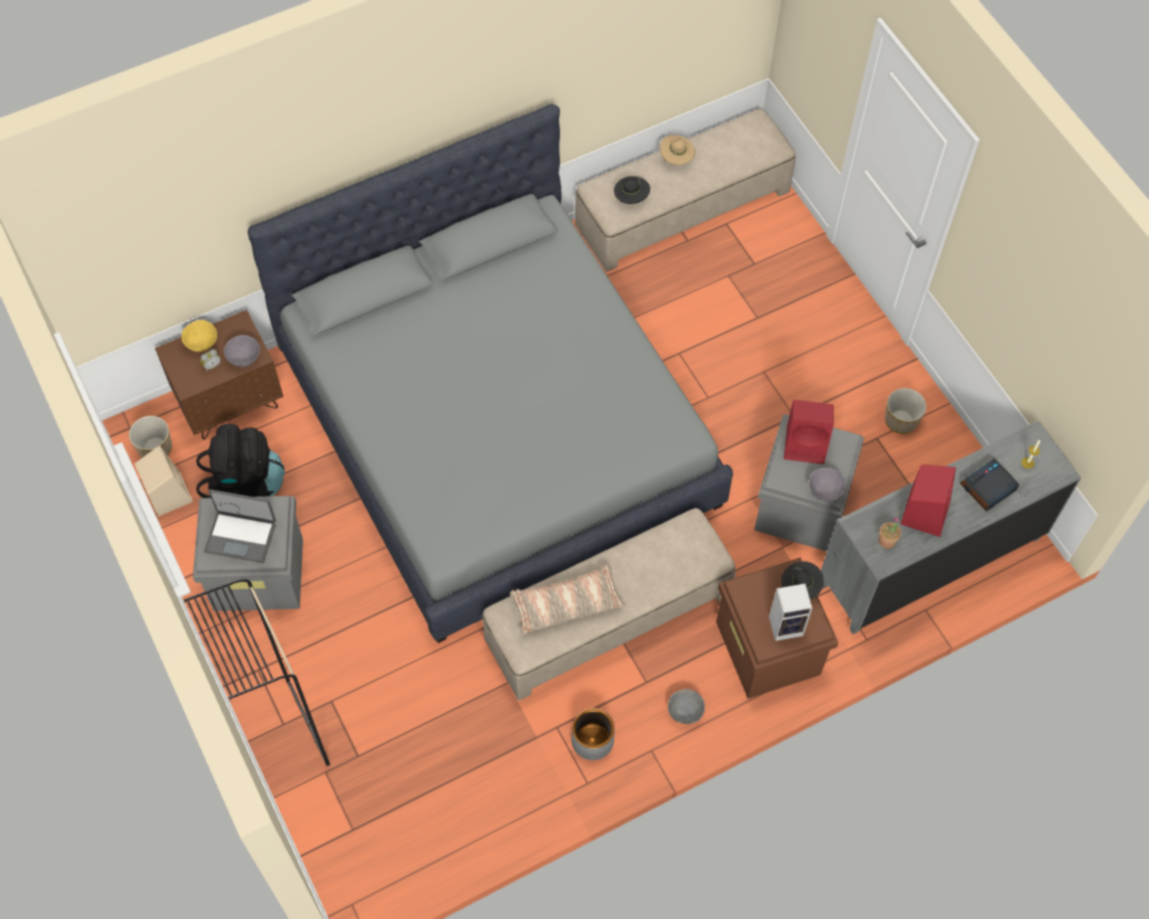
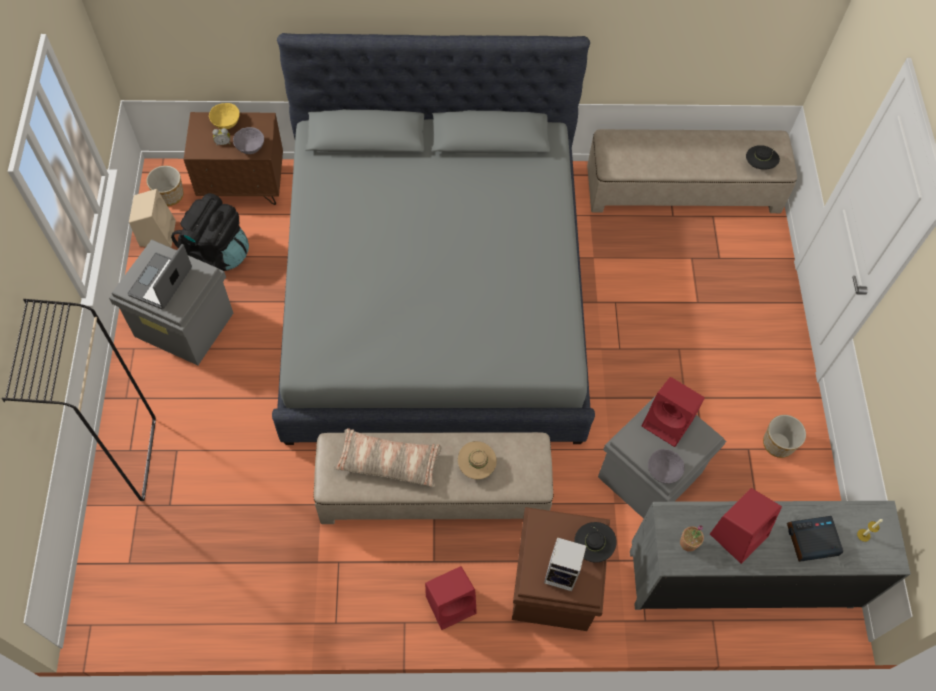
camera: 25 degrees right, 0 degrees up
laptop [204,489,276,563] -> laptop turned 75 degrees clockwise [127,244,192,309]
grey planter [571,708,615,760] -> none
black hat [614,176,650,204] -> black hat moved to [746,145,780,170]
beige hat [660,135,695,165] -> beige hat moved to [458,441,497,479]
grey bowl [668,689,705,724] -> red speaker [425,566,477,630]

